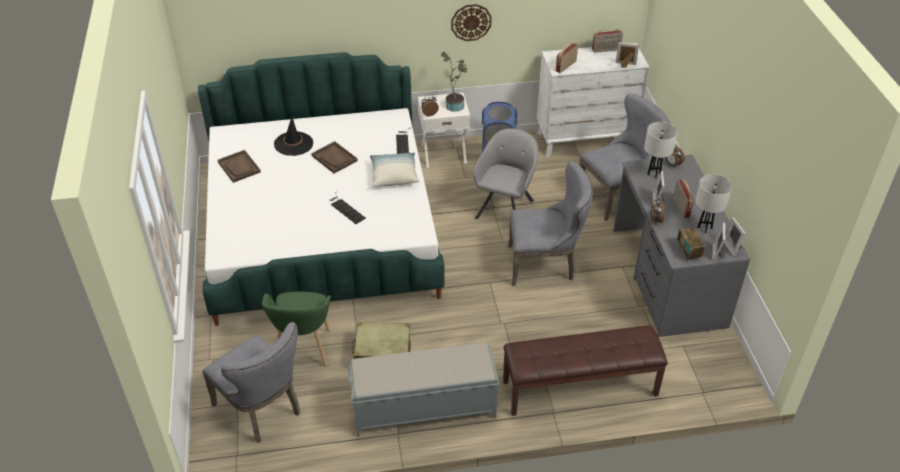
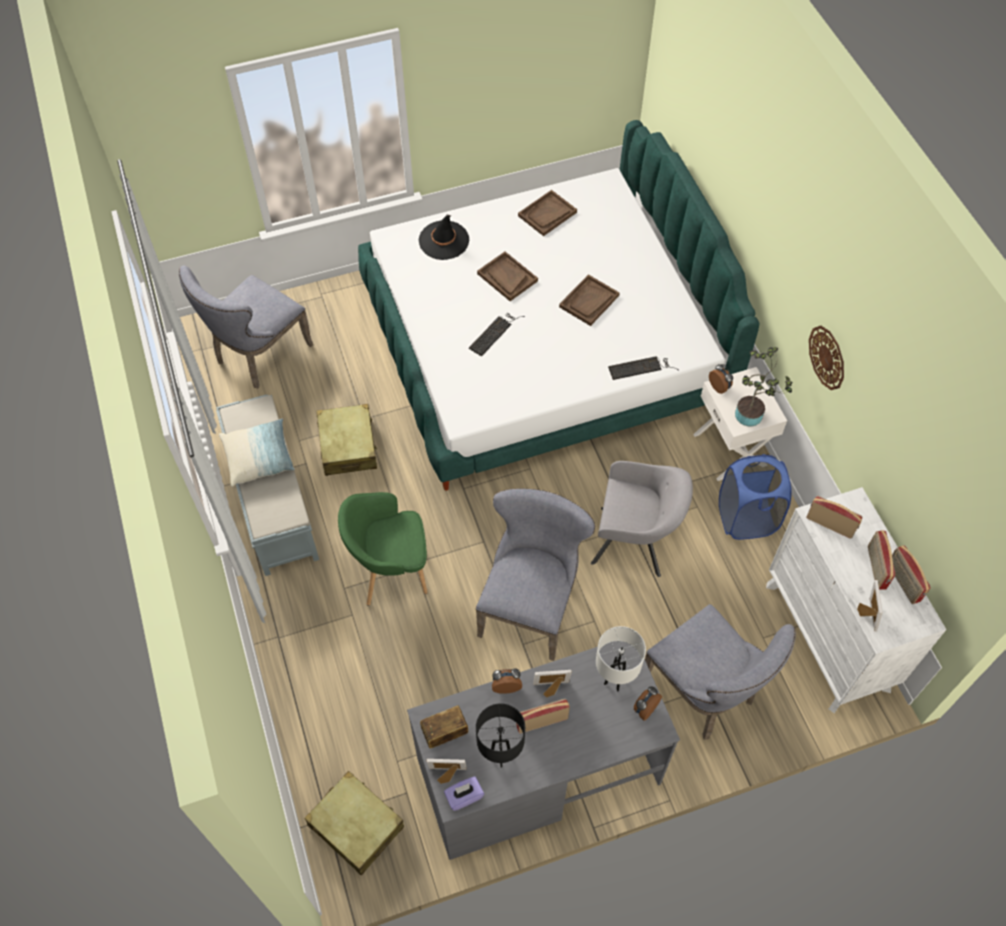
camera: 80 degrees right, 15 degrees up
green armchair [262,291,331,367] -> green armchair moved to [338,492,428,606]
black hat [274,117,313,156] -> black hat moved to [419,215,469,260]
pillow [370,152,420,187] -> pillow moved to [219,419,295,487]
brown bench [503,326,668,416] -> none
grey chair [508,161,593,286] -> grey chair turned 150 degrees counterclockwise [476,489,595,661]
white table lamp [696,174,732,233] -> black table lamp [476,703,525,767]
picture frame [724,217,746,257] -> purple tissue box [444,776,484,811]
none -> beige suitcase [304,771,404,876]
none -> brown tray [477,251,538,301]
none -> radio [868,530,895,590]

